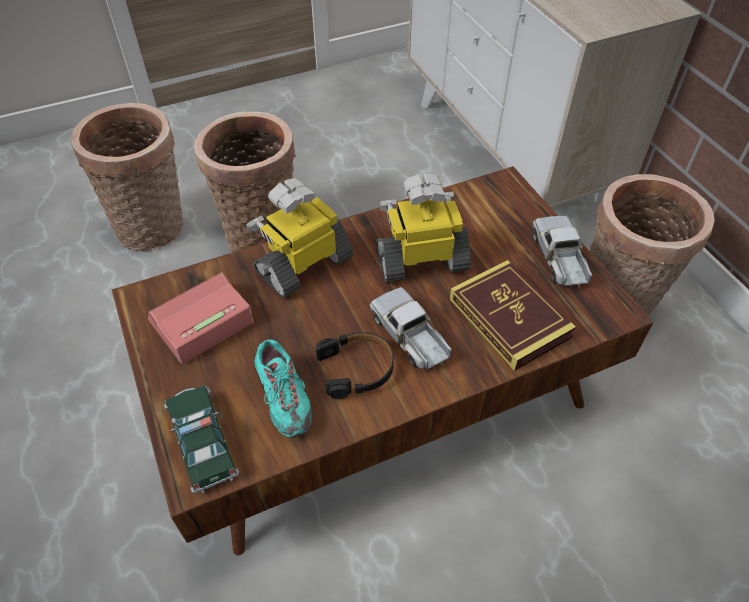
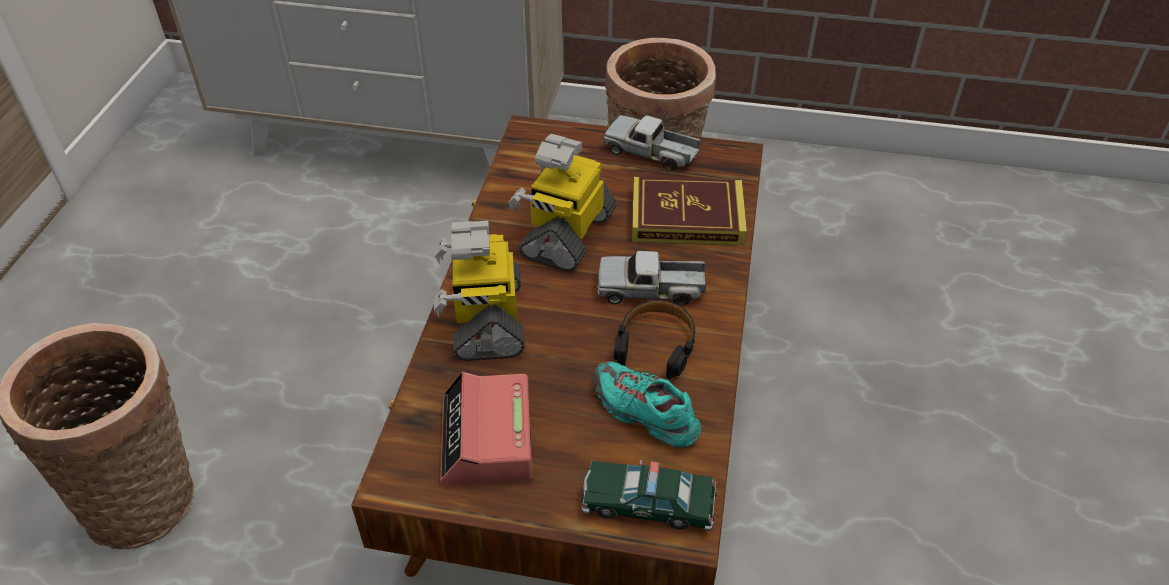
camera: 55 degrees left, 5 degrees down
basket [194,112,296,252] -> none
turquoise shoe [254,339,312,437] -> turquoise shoe turned 150 degrees counterclockwise [594,361,701,448]

